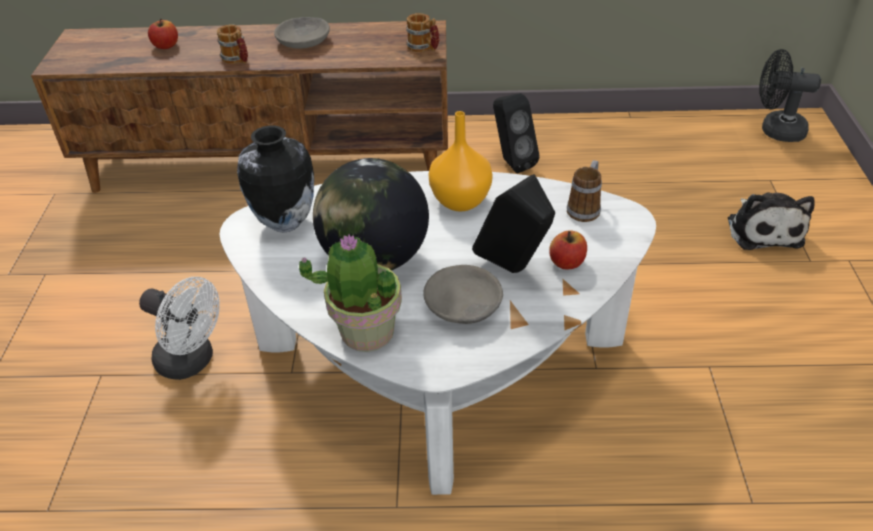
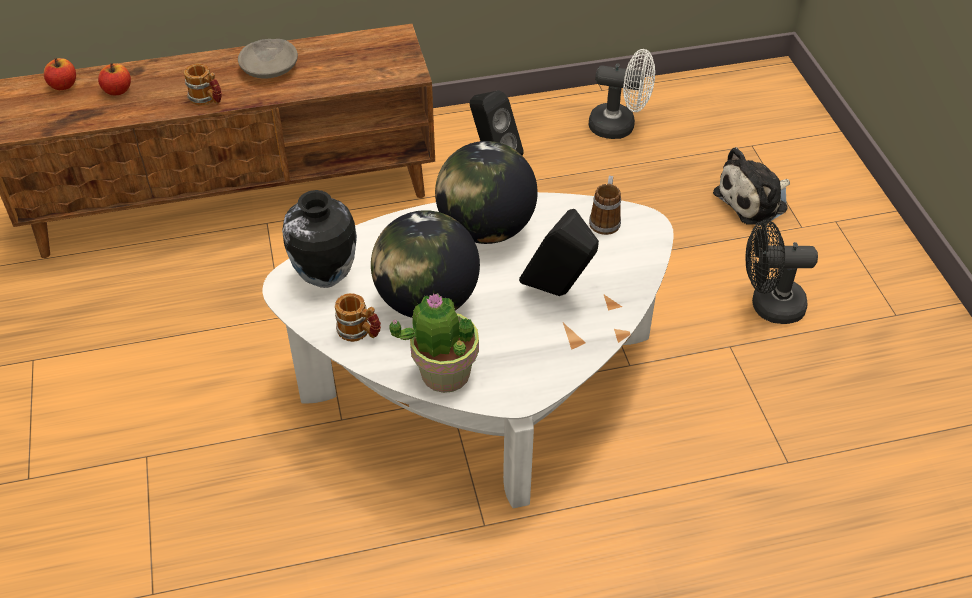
camera: 15 degrees left, 5 degrees up
white fan [139,277,220,380] -> white fan moved to [589,49,655,139]
mug [406,13,440,52] -> mug moved to [335,293,381,342]
grey bowl [423,265,503,324] -> none
orange vase [428,111,493,212] -> globe [435,141,538,244]
apple [549,230,587,269] -> apple moved to [44,58,76,90]
plush toy [728,192,815,250] -> plush toy turned 75 degrees clockwise [713,147,790,226]
black fan [759,49,821,142] -> black fan moved to [746,220,818,324]

